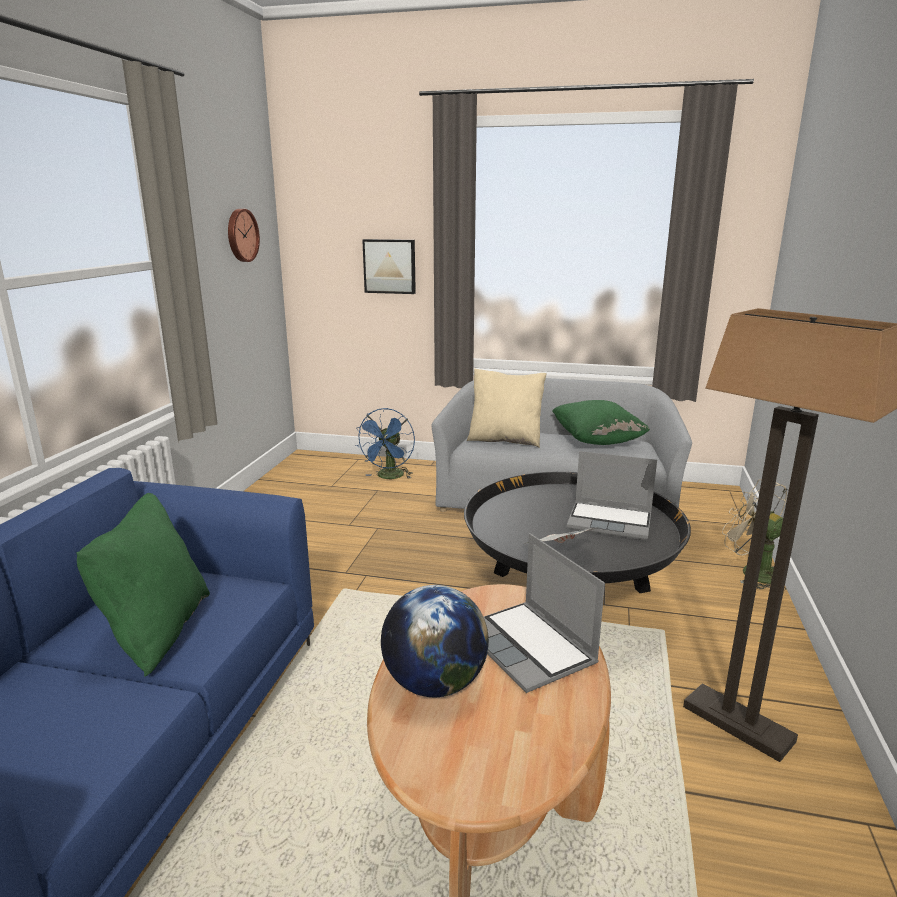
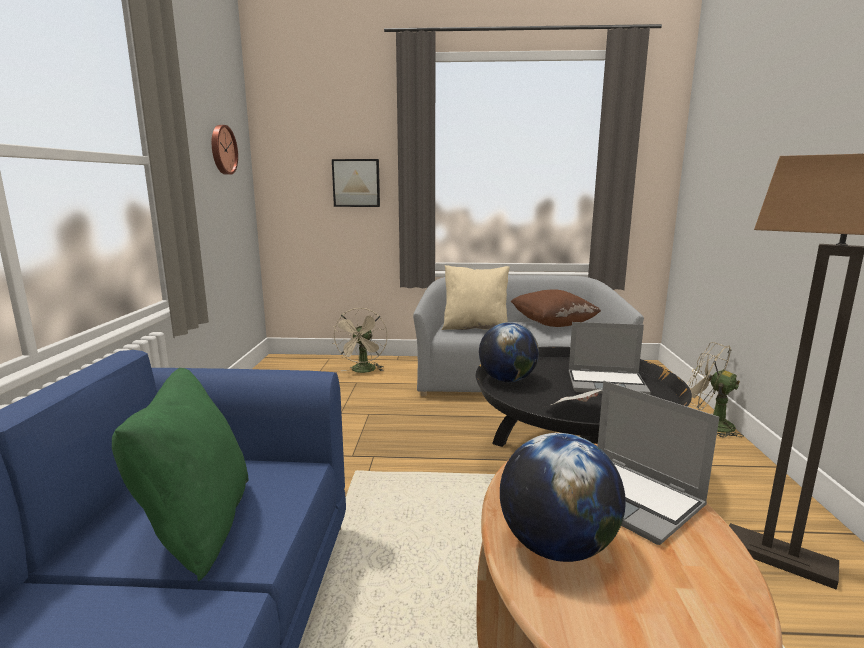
camera: 10 degrees left, 5 degrees down
blue fan [355,408,415,479] -> beige fan [332,308,388,373]
green pillow [552,400,650,445] -> brown pillow [511,289,601,327]
none -> globe [479,322,539,382]

